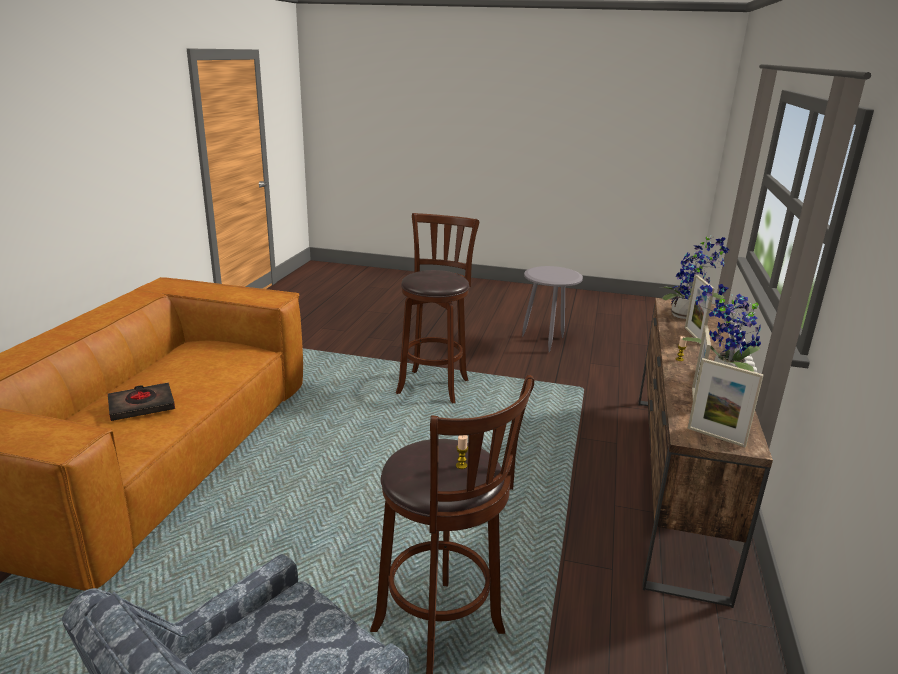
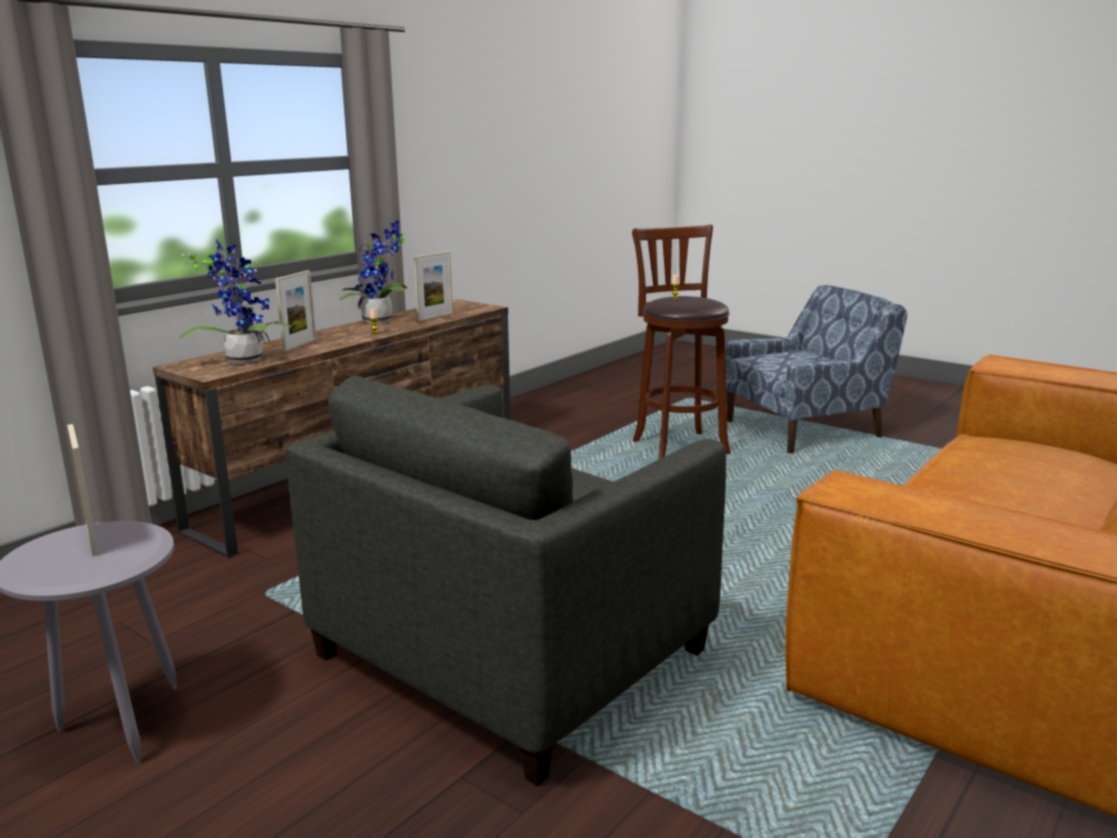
camera: 155 degrees left, 5 degrees down
black book [108,382,175,421] -> none
brown stool [396,213,479,403] -> grey armchair [285,375,726,786]
picture frame [687,358,764,447] -> picture frame moved to [67,424,98,556]

